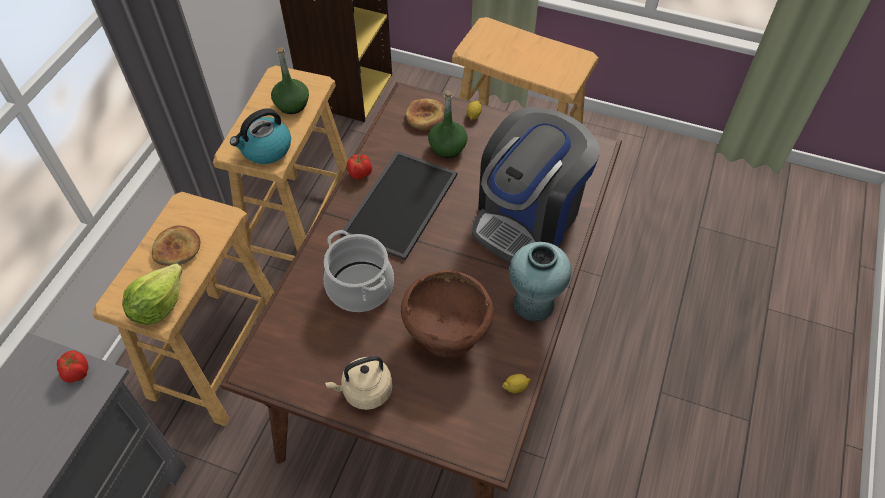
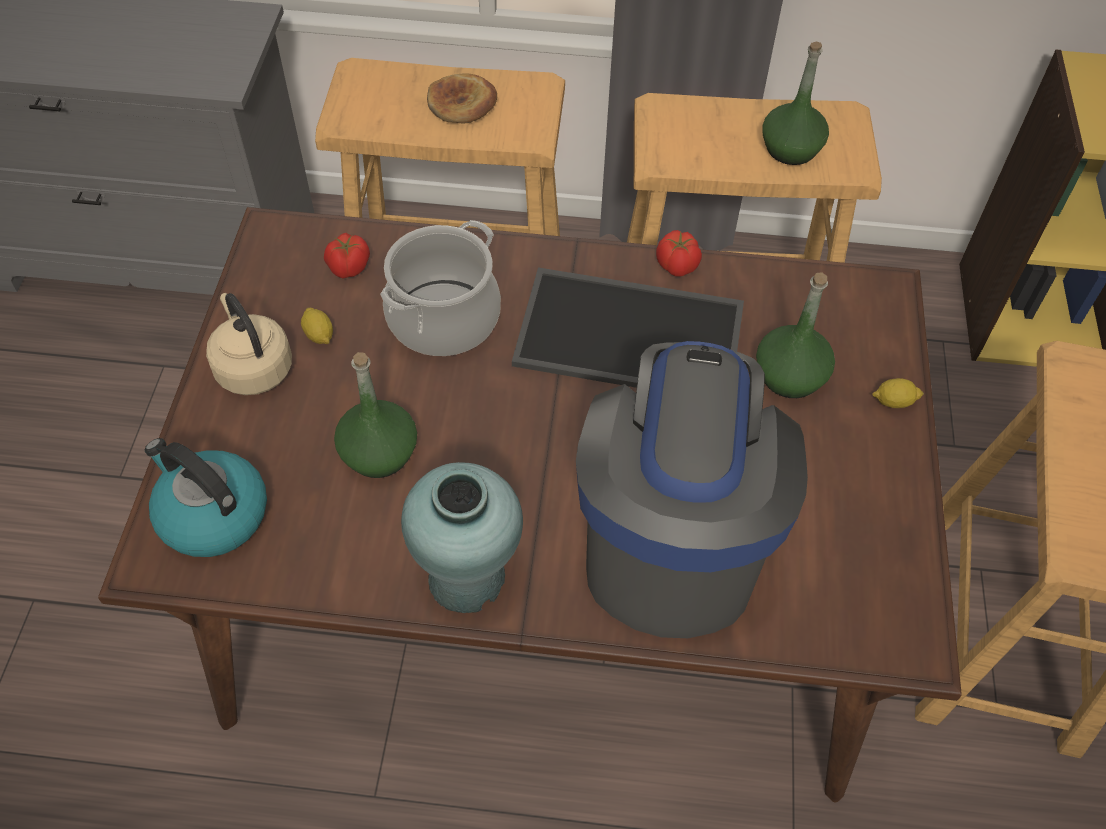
camera: 75 degrees right, 0 degrees up
tomato [57,350,88,383] -> tomato moved to [324,233,370,278]
lettuce [122,263,183,325] -> none
kettle [230,108,291,164] -> kettle moved to [145,438,267,557]
brown bowl [401,270,494,357] -> green bottle [334,352,417,478]
bread [406,99,445,130] -> none
coffee machine [472,107,600,262] -> coffee machine turned 75 degrees clockwise [576,341,808,638]
lemon [502,374,531,393] -> lemon moved to [301,308,333,344]

